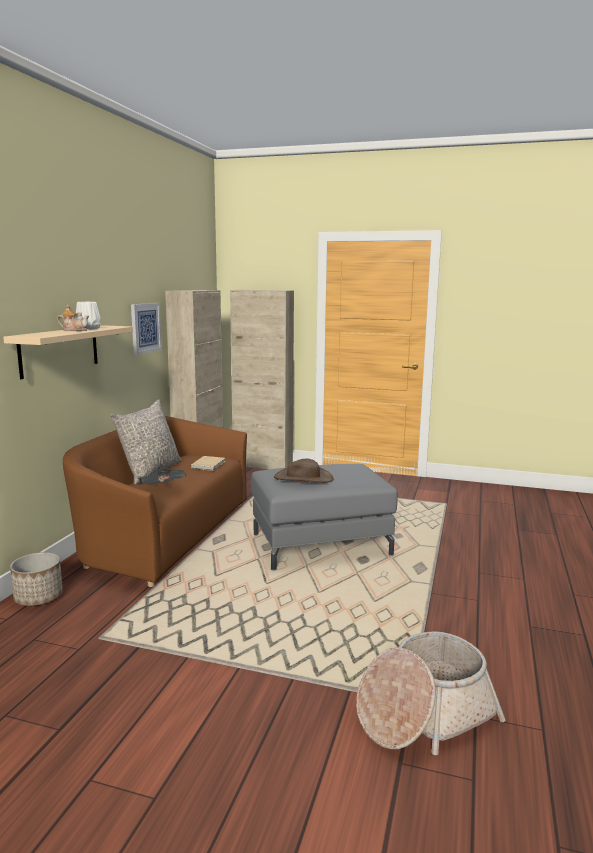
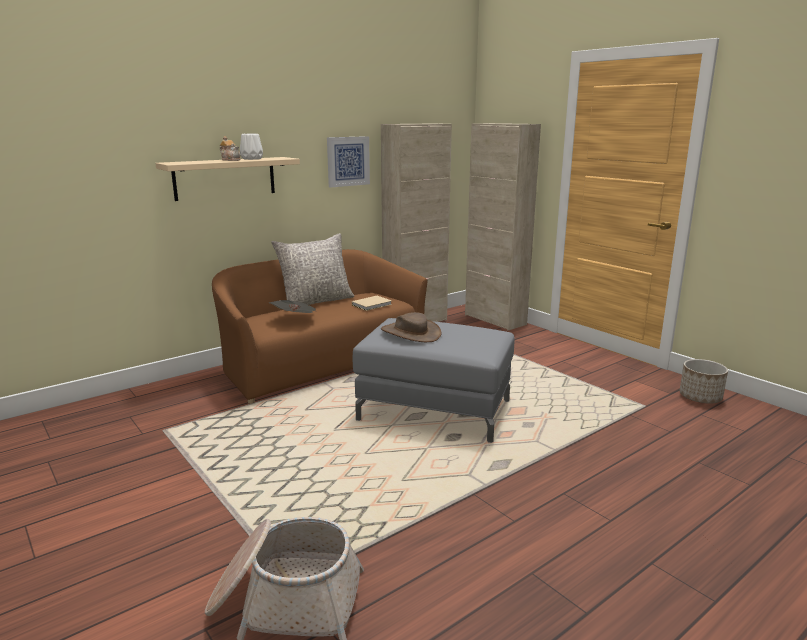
camera: 35 degrees right, 5 degrees up
planter [10,552,63,606] -> planter moved to [680,359,728,404]

